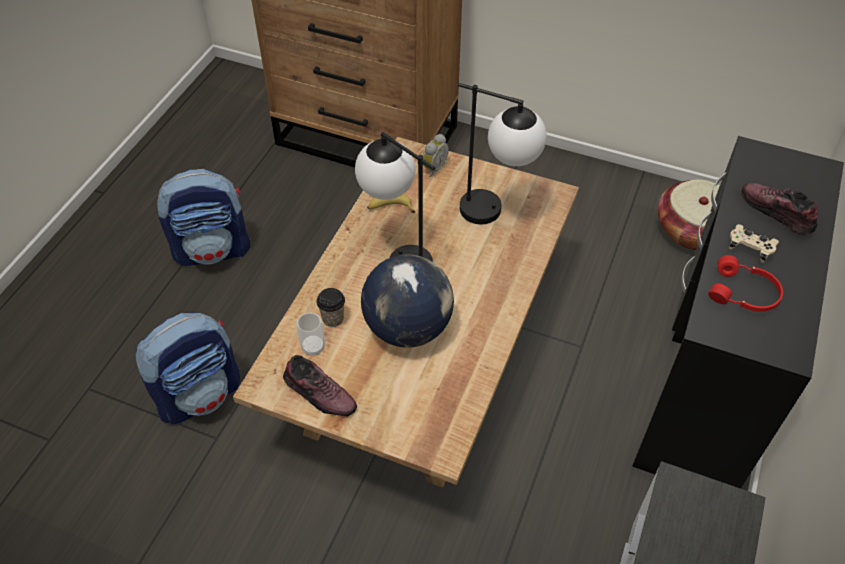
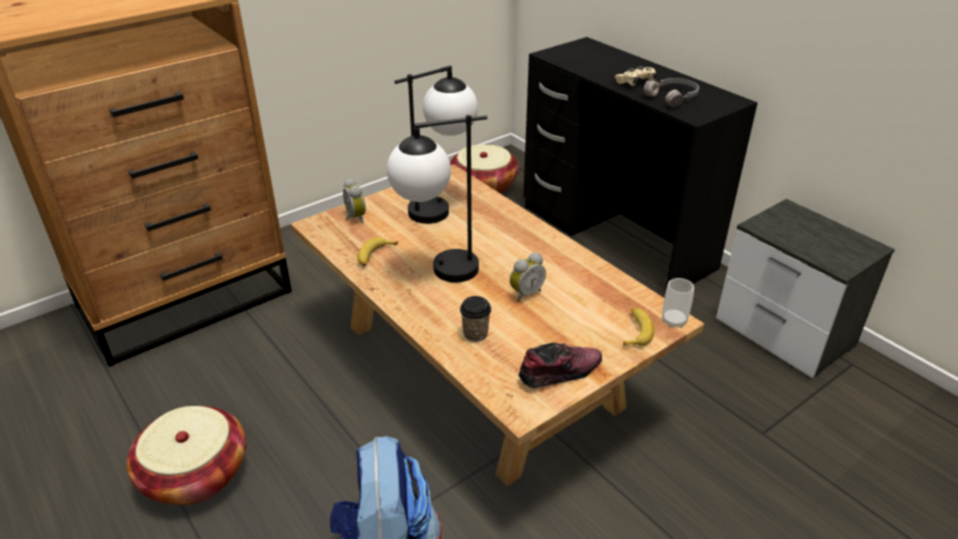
camera: 60 degrees left, 15 degrees down
backpack [157,169,250,266] -> basket [126,406,246,505]
cup [297,312,325,355] -> cup moved to [662,278,694,328]
globe [361,254,454,348] -> alarm clock [510,253,546,302]
red headphones [708,255,783,312] -> grey headphones [644,78,699,107]
shoe [741,183,818,236] -> none
none -> banana [623,308,654,346]

